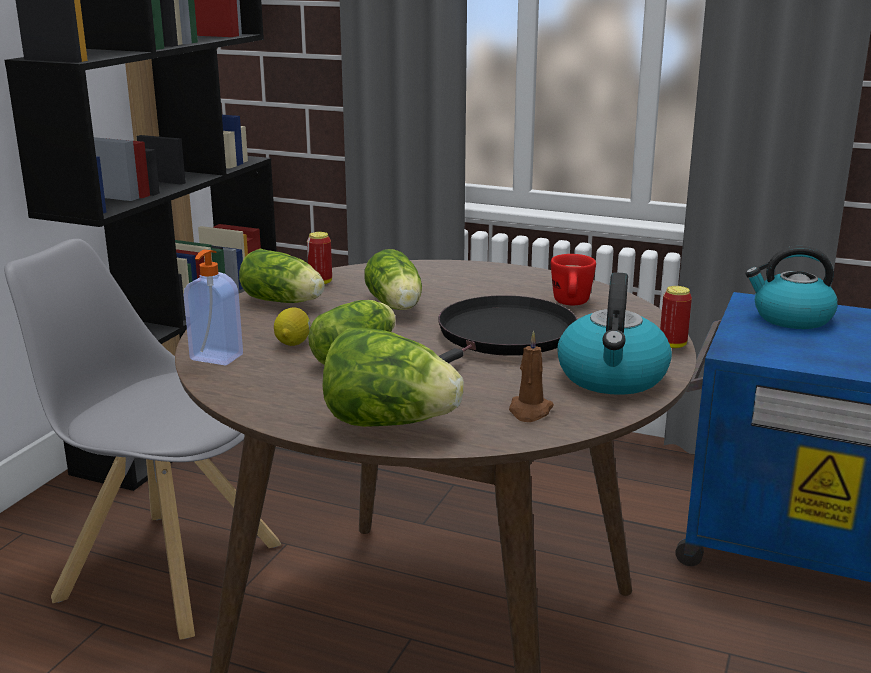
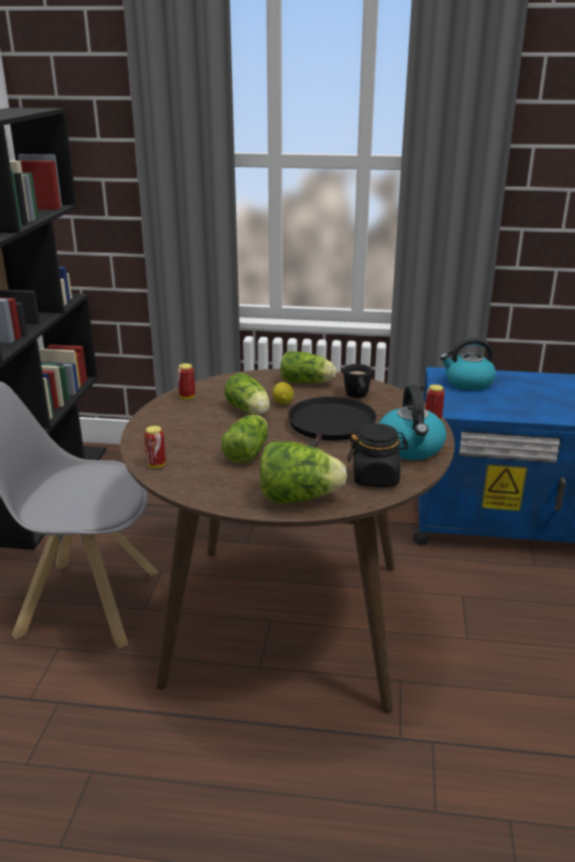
camera: 15 degrees left, 5 degrees up
soap dispenser [184,250,243,366] -> can [144,426,166,468]
lettuce [239,249,325,303] -> lettuce moved to [280,351,336,383]
lemon [274,307,310,346] -> lemon moved to [273,382,294,405]
brown candle [509,331,554,422] -> black jar [348,424,409,487]
red mug [551,254,596,305] -> black mug [343,364,372,398]

